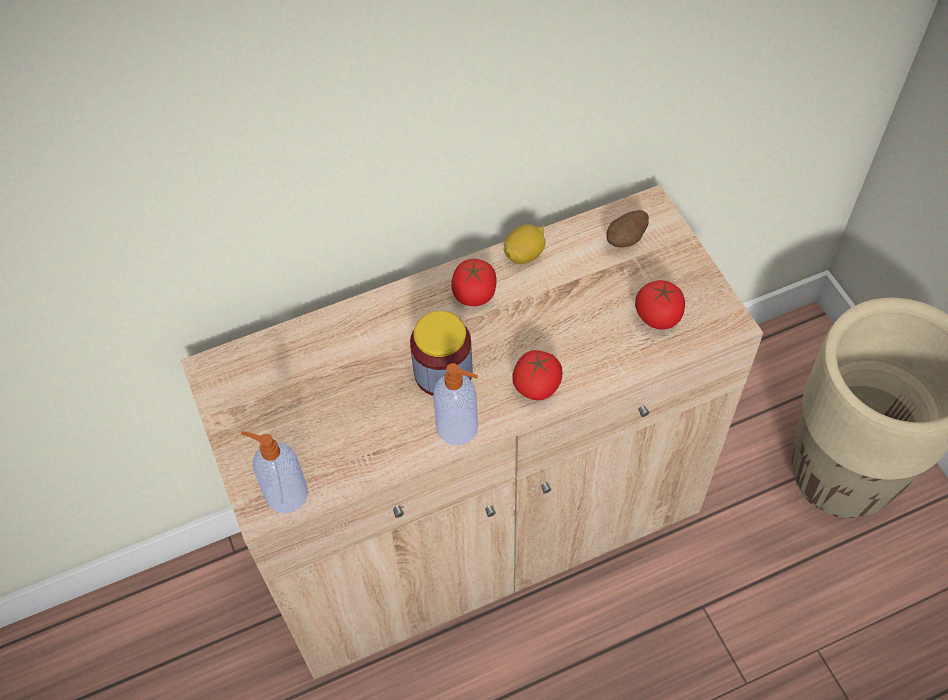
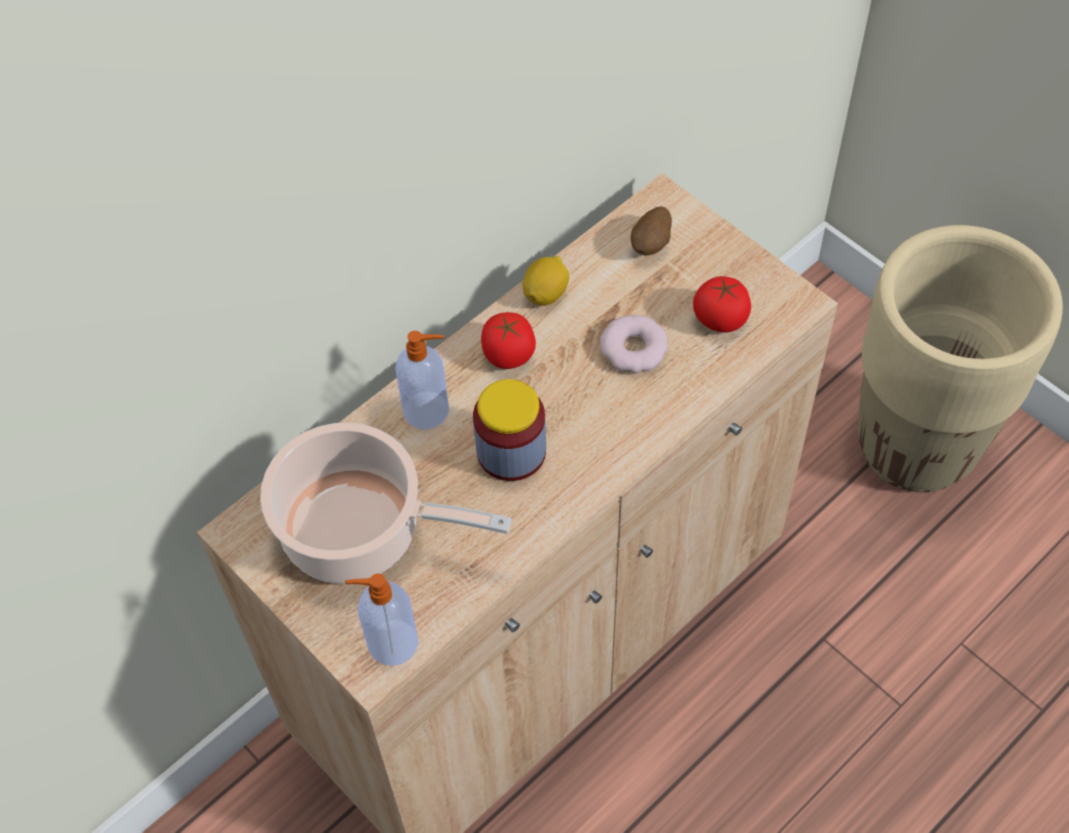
camera: 20 degrees left, 0 degrees up
soap dispenser [433,363,478,445] -> soap dispenser moved to [395,331,449,429]
tomato [512,350,562,400] -> none
none -> cooking pot [260,422,512,584]
none -> donut [600,315,668,373]

